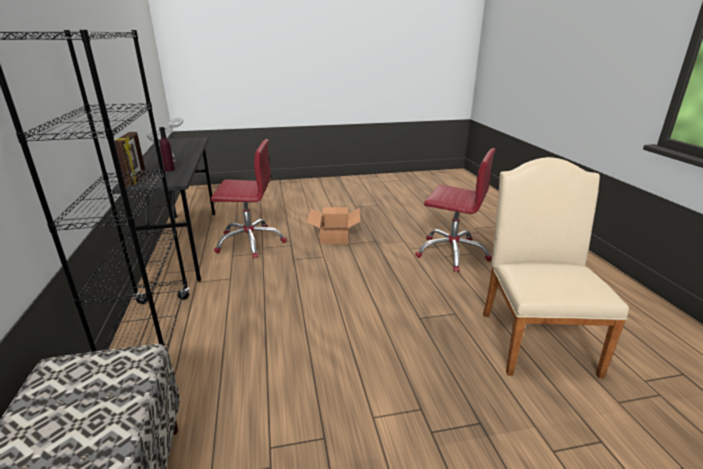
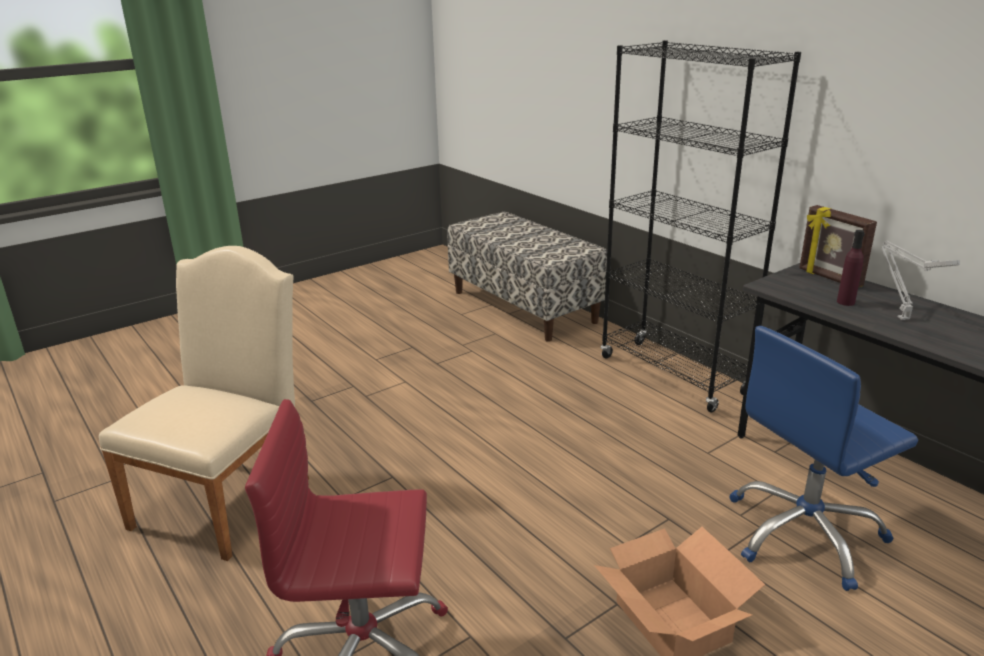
camera: 155 degrees right, 0 degrees up
red office chair [211,139,287,259] -> blue office chair [729,326,918,591]
beige chair [483,157,629,378] -> beige chair turned 135 degrees counterclockwise [99,246,309,561]

